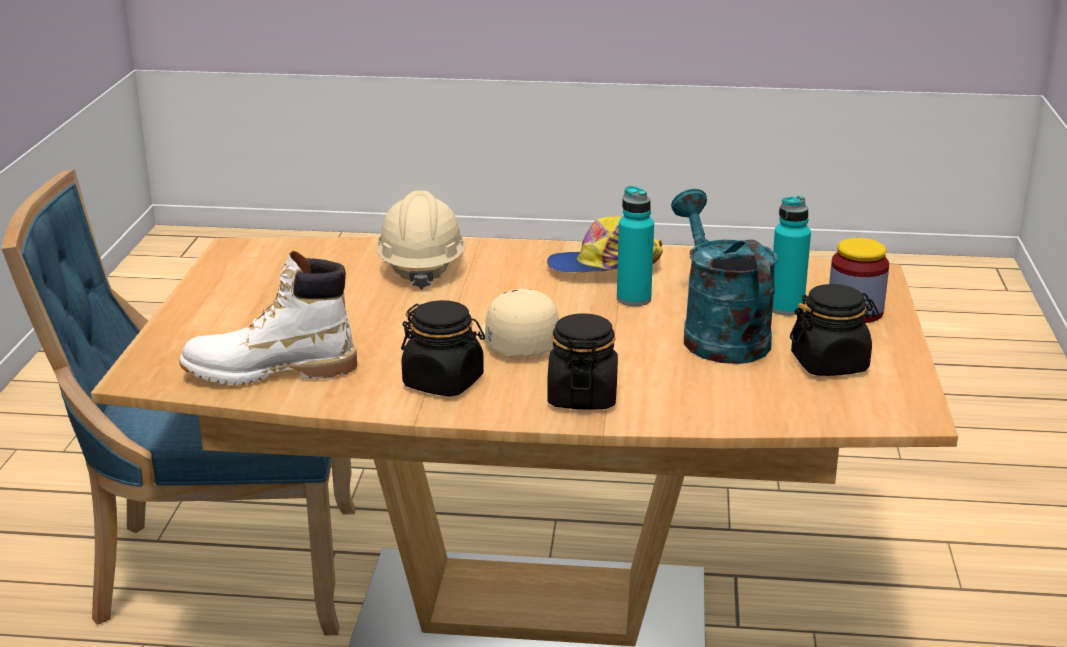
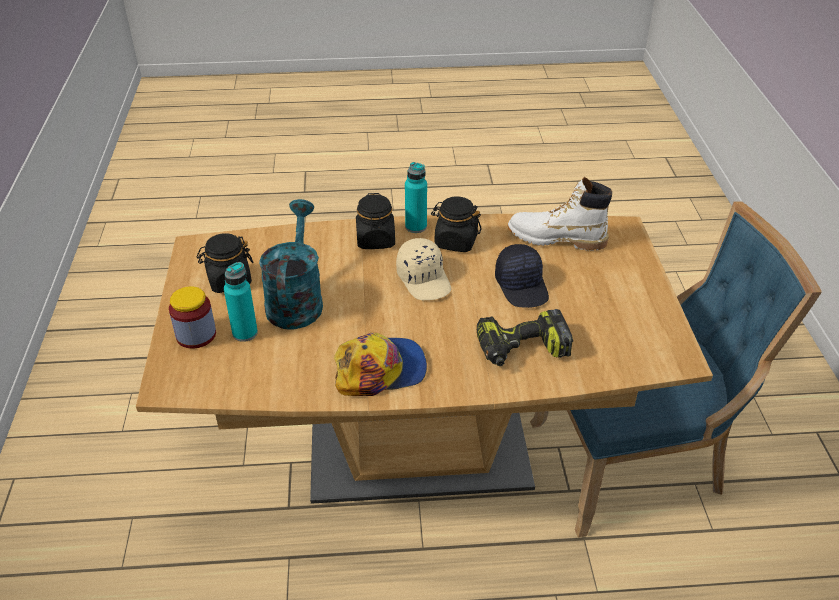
camera: 170 degrees right, 15 degrees up
white boot [179,250,357,385] -> white boot turned 150 degrees counterclockwise [508,177,612,251]
beige hard hat [376,190,466,290] -> power drill [477,309,573,366]
turquoise bottle [617,186,654,306] -> turquoise bottle moved to [405,162,427,233]
turquoise watering can [671,189,778,364] -> turquoise watering can turned 150 degrees counterclockwise [259,199,323,330]
none -> black cap [495,244,549,308]

